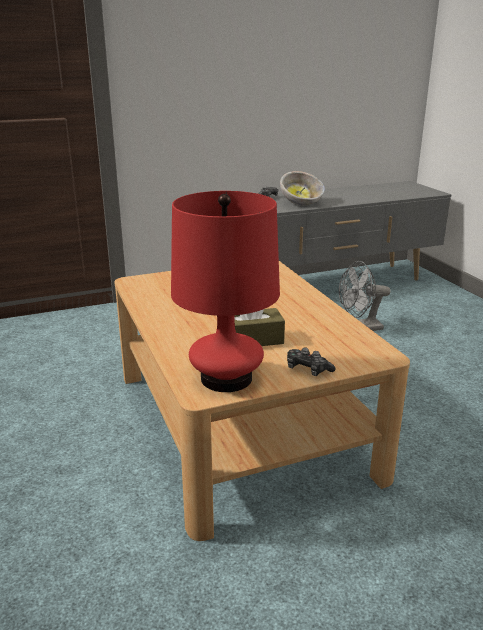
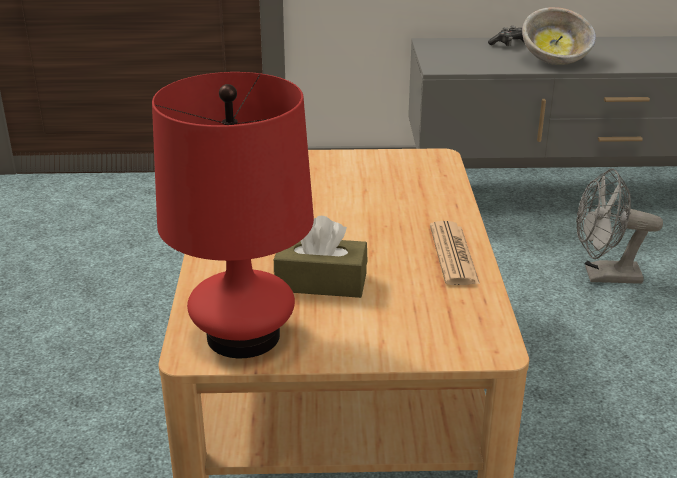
camera: 20 degrees right, 5 degrees up
game controller [287,348,336,376] -> none
none -> newspaper [430,221,480,285]

